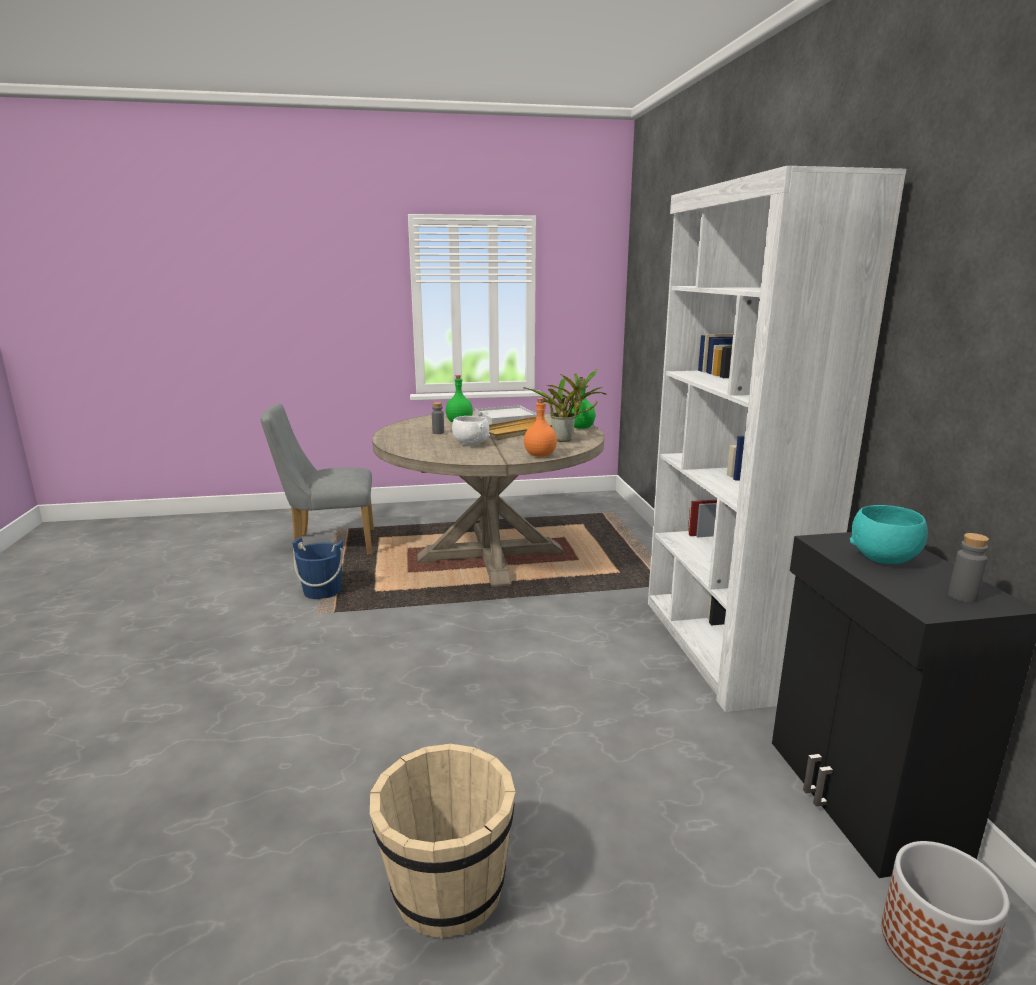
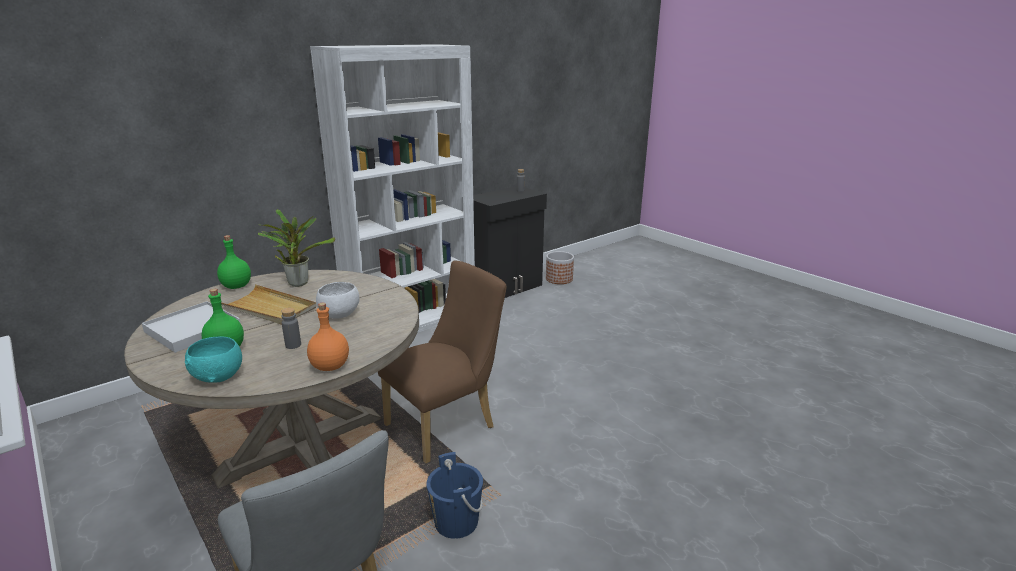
camera: 120 degrees left, 5 degrees up
beige bucket [370,744,515,938] -> none
orange bottle [524,398,557,457] -> orange bottle moved to [307,303,349,371]
turquoise bowl [849,505,928,564] -> turquoise bowl moved to [185,336,242,383]
none -> brown chair [378,261,506,463]

